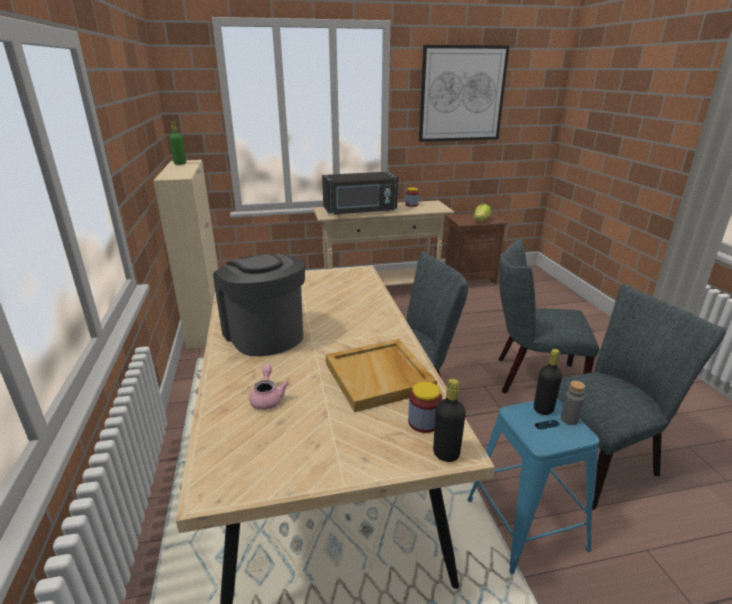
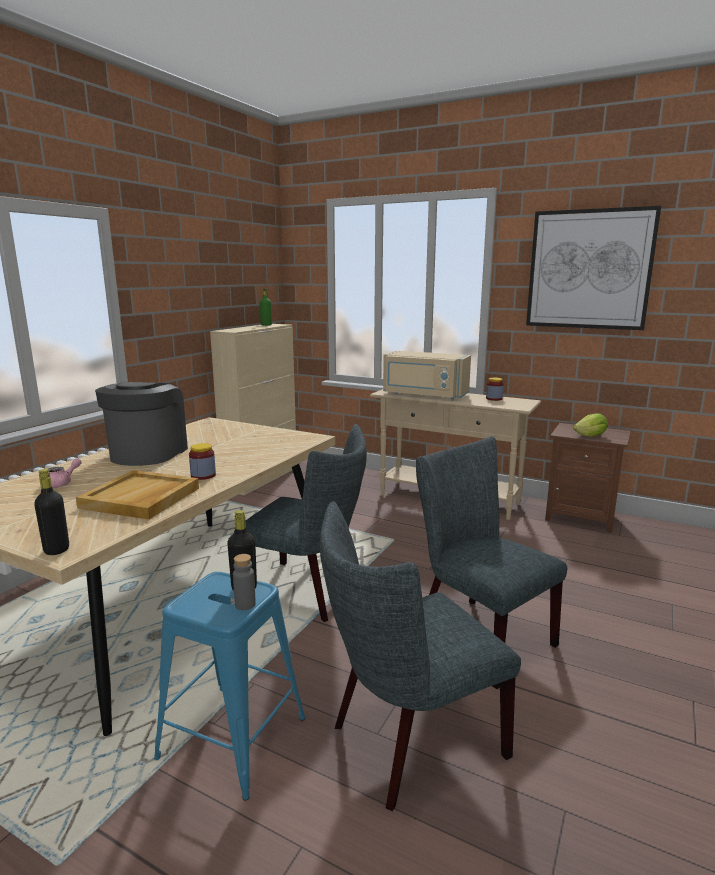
camera: 40 degrees right, 10 degrees down
black microwave [322,171,398,215] -> beige microwave [383,351,471,400]
jar [408,381,442,433] -> jar moved to [189,443,216,480]
grey chair [535,284,726,510] -> grey chair turned 135 degrees clockwise [320,502,521,811]

